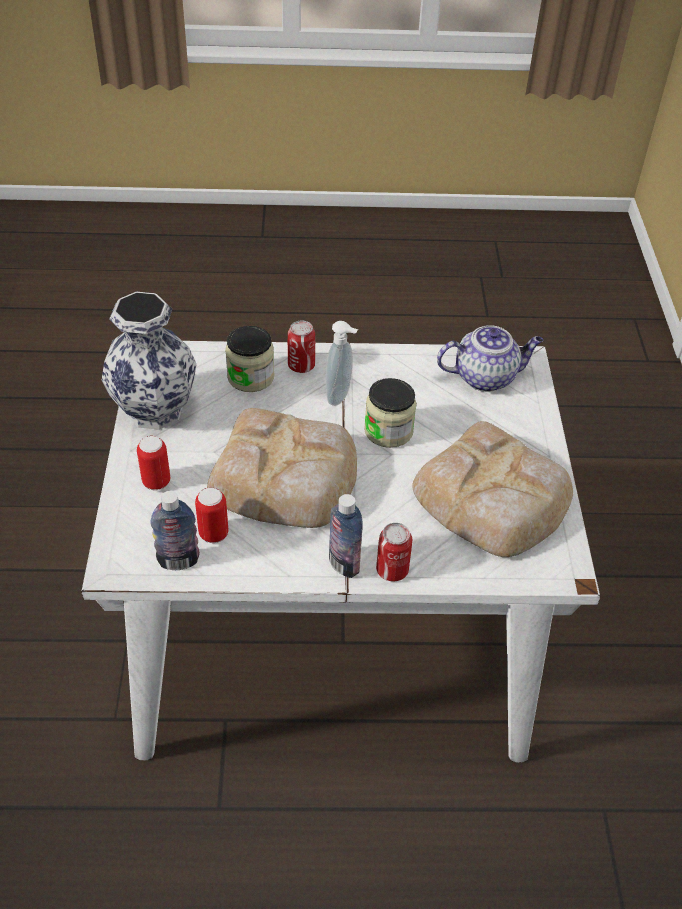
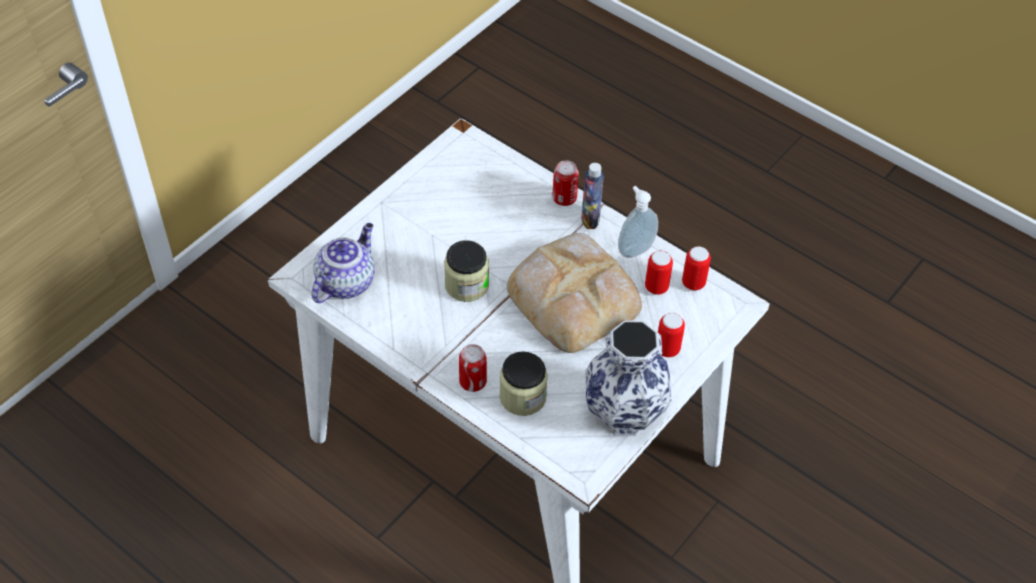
camera: 140 degrees left, 5 degrees up
bottle [150,491,200,570] -> can [682,246,711,291]
soap dispenser [326,321,358,406] -> soap dispenser moved to [618,186,658,258]
bread [412,421,573,557] -> none
teapot [437,325,544,392] -> teapot turned 90 degrees clockwise [312,223,374,303]

